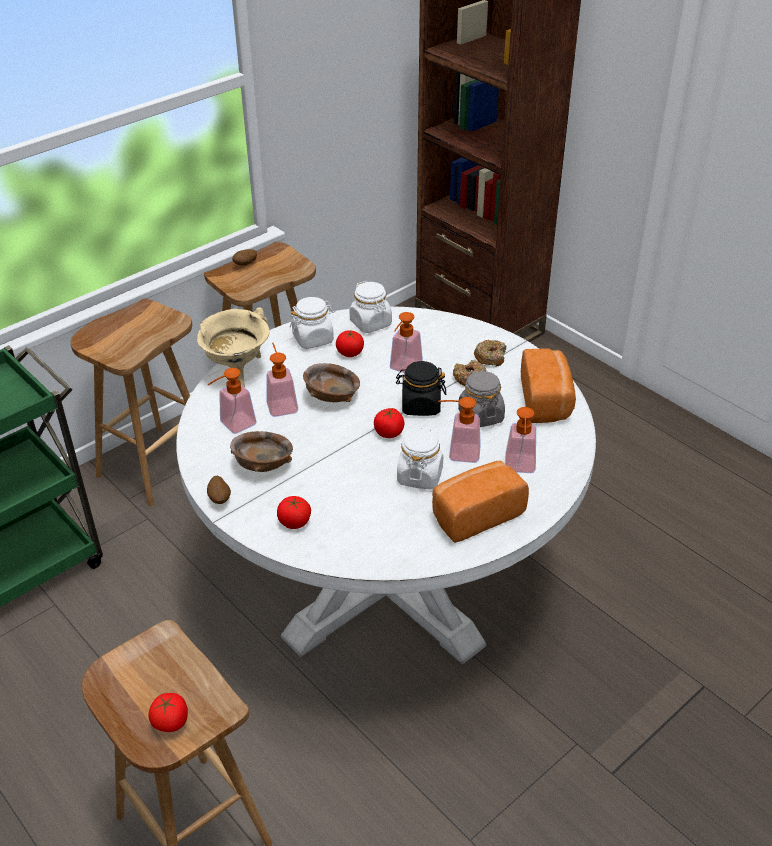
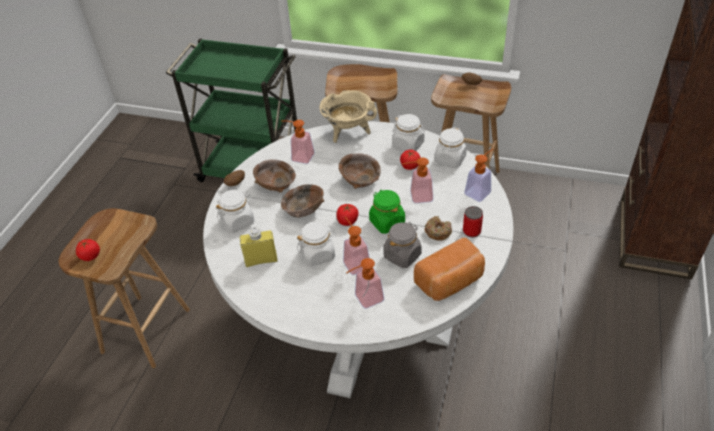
camera: 60 degrees right, 5 degrees up
soap dispenser [266,342,298,417] -> soap dispenser moved to [464,149,493,202]
tomato [277,496,311,529] -> white jar [216,190,255,233]
black jar [396,361,446,416] -> green jar [369,190,405,234]
bread [432,461,529,543] -> none
donut [474,340,506,366] -> can [463,206,483,237]
none -> yellow bottle [240,228,277,267]
none -> brown bowl [281,184,325,218]

